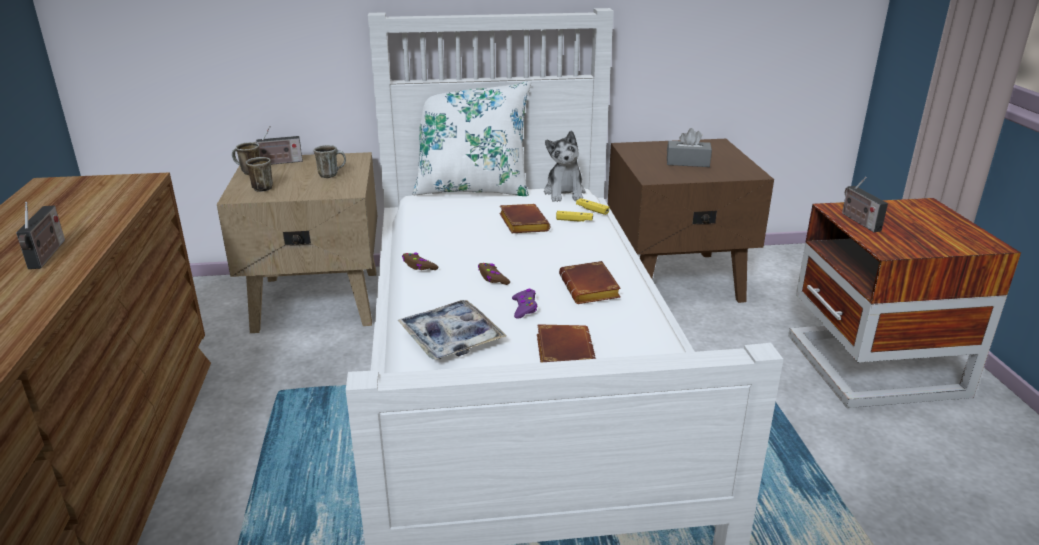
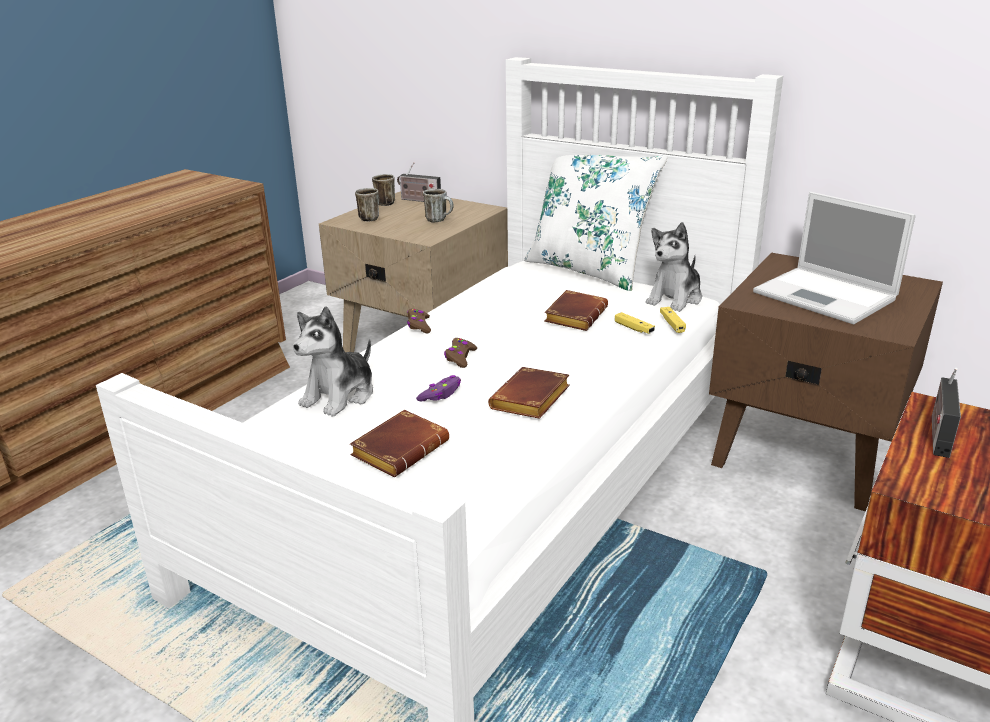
camera: 40 degrees right, 0 degrees up
radio [16,202,65,269] -> none
tray [397,300,506,360] -> plush toy [293,306,373,417]
grey tissue box [667,128,712,167] -> laptop [753,192,916,324]

